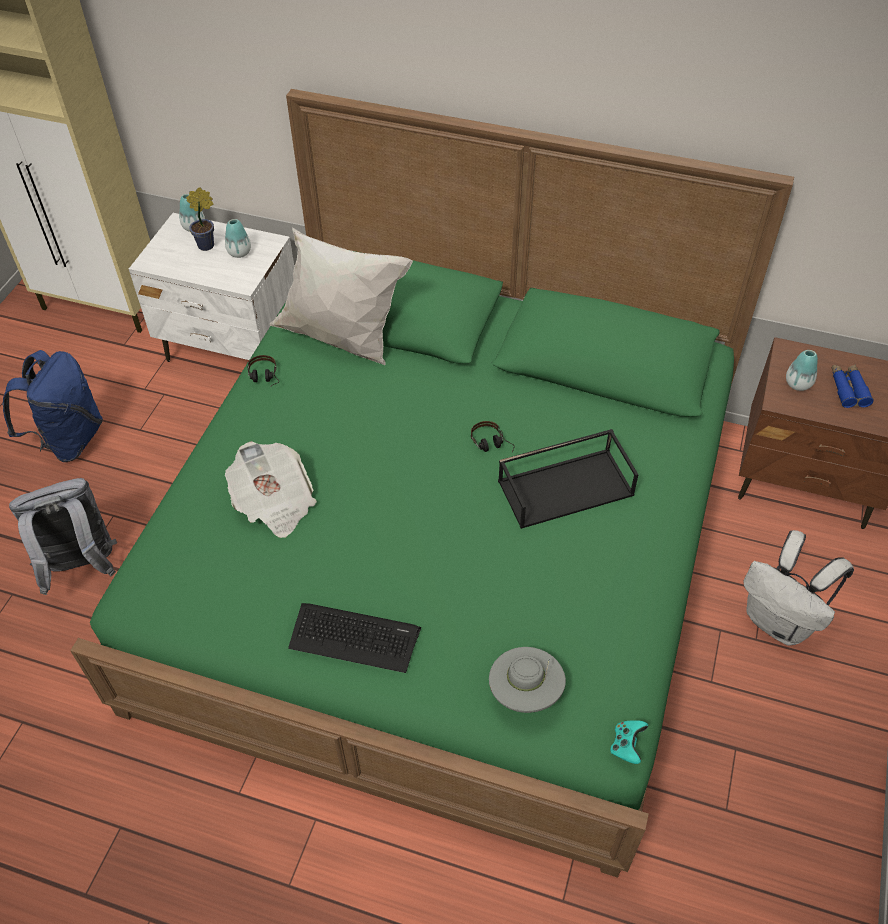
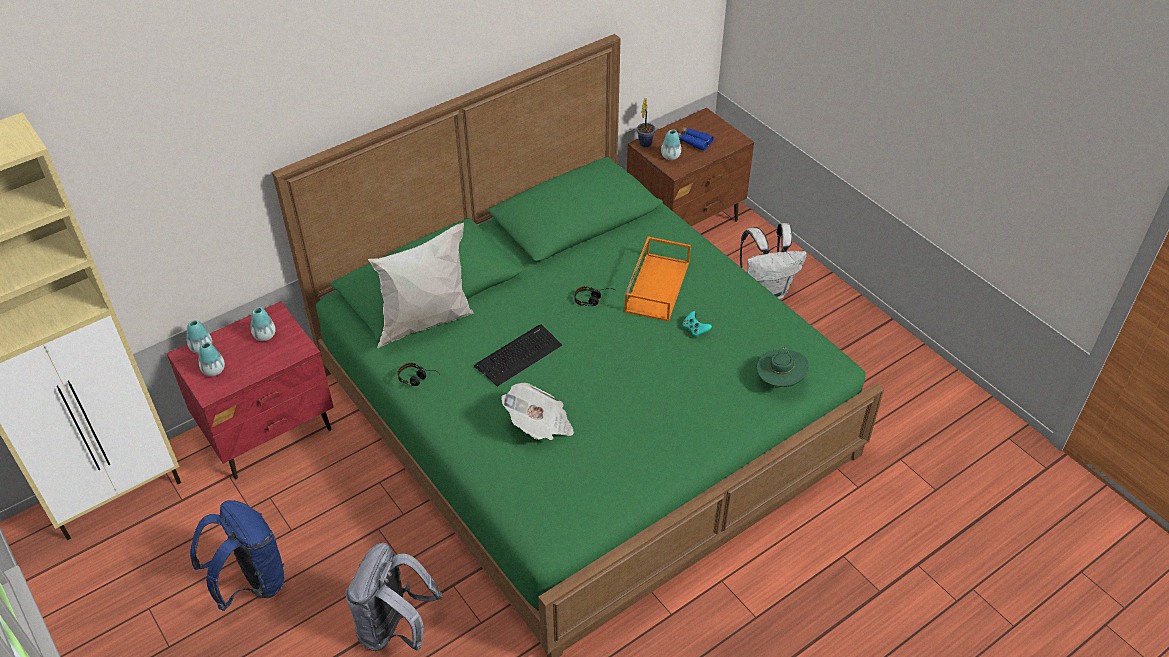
camera: 55 degrees left, 5 degrees down
white nightstand [129,213,294,362] -> red nightstand [166,301,334,479]
potted plant [186,187,214,251] -> potted plant moved to [637,98,656,147]
keyboard [288,603,421,673] -> keyboard moved to [474,324,562,387]
grey hat [489,647,566,713] -> green hat [756,346,809,387]
black tray [498,429,639,529] -> orange tray [624,236,691,322]
turquoise game controller [610,720,648,764] -> turquoise game controller moved to [683,311,712,337]
none -> vase [199,342,225,376]

